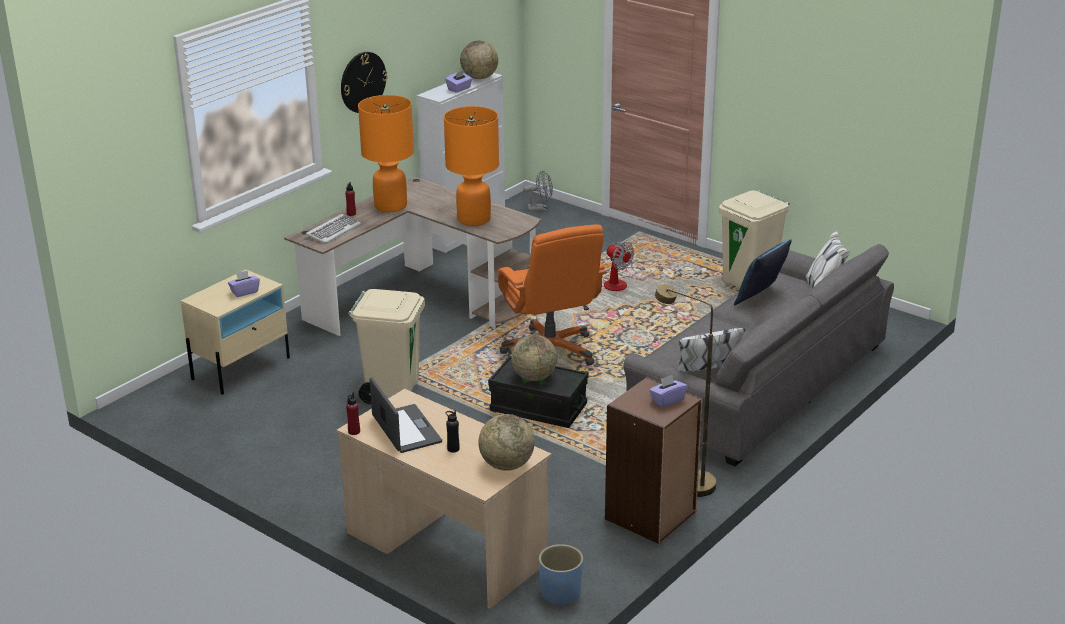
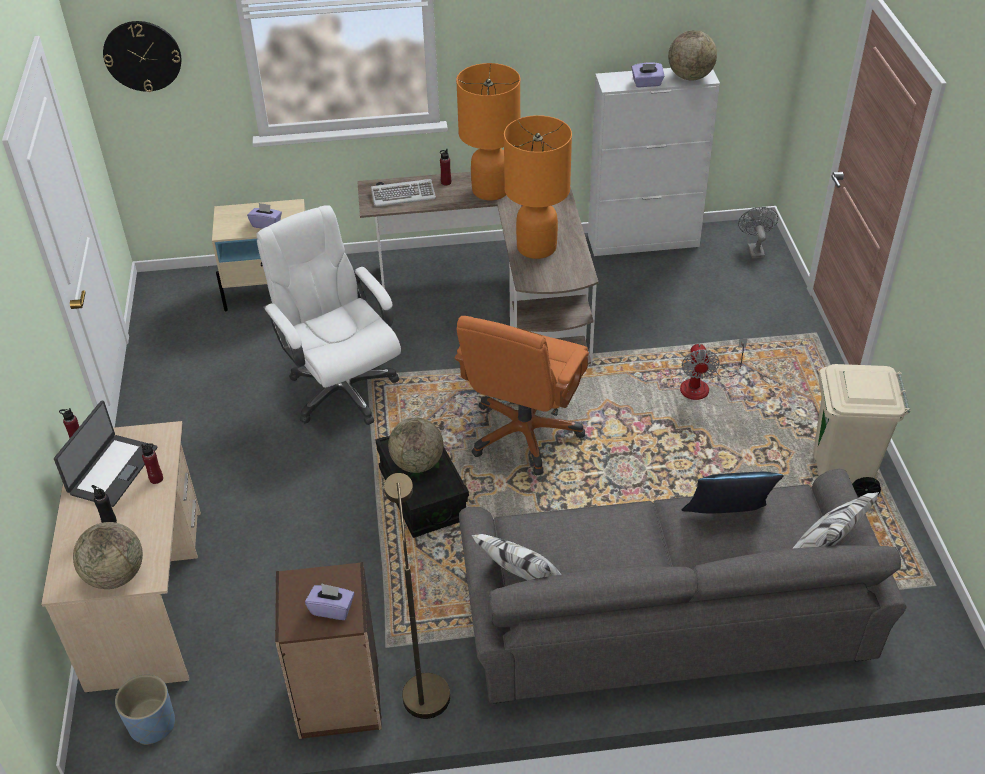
camera: 45 degrees right, 15 degrees up
wall clock [341,52,388,113] -> wall clock moved to [103,21,181,92]
beige trash can [348,289,425,405] -> white office chair [256,205,401,425]
grey fan [523,170,553,211] -> grey fan turned 135 degrees counterclockwise [738,207,778,258]
none -> red bottle [141,443,163,484]

